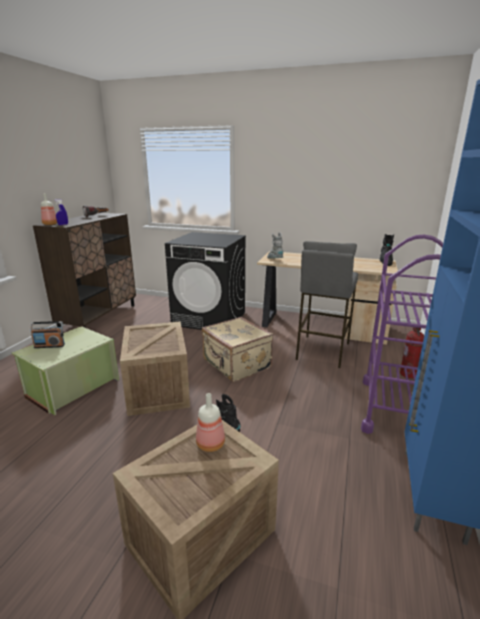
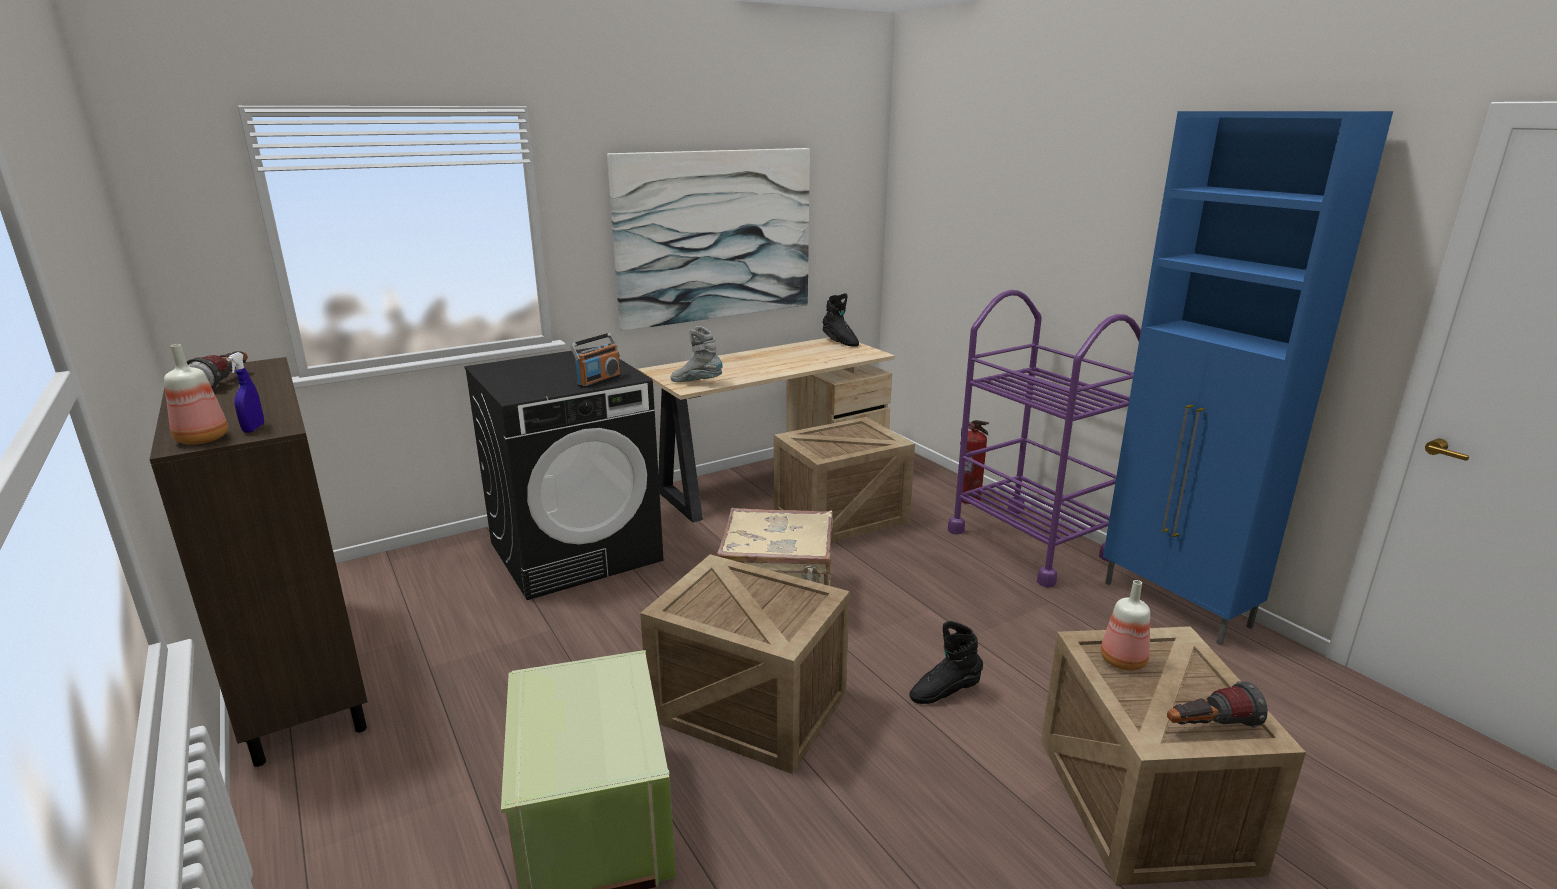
camera: 50 degrees left, 0 degrees up
radio [30,321,65,348] -> radio moved to [570,333,621,388]
grey stool [296,241,358,368] -> crate [774,417,915,543]
none -> picture [607,148,810,331]
none -> flashlight [1167,681,1268,728]

